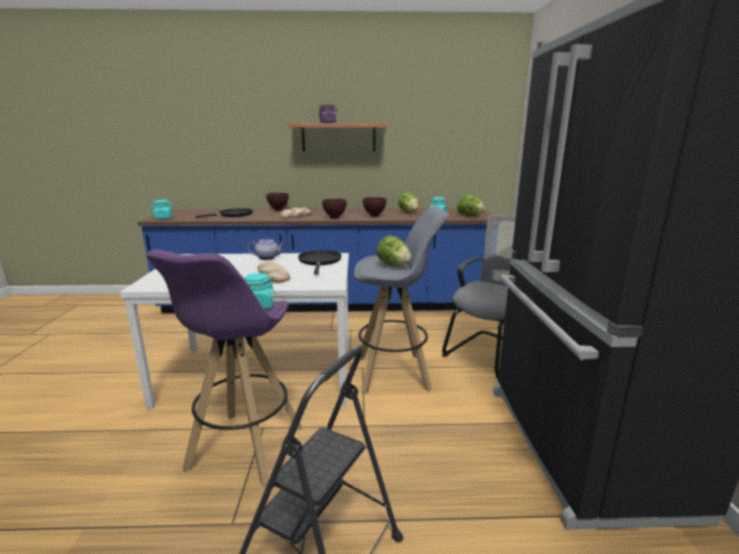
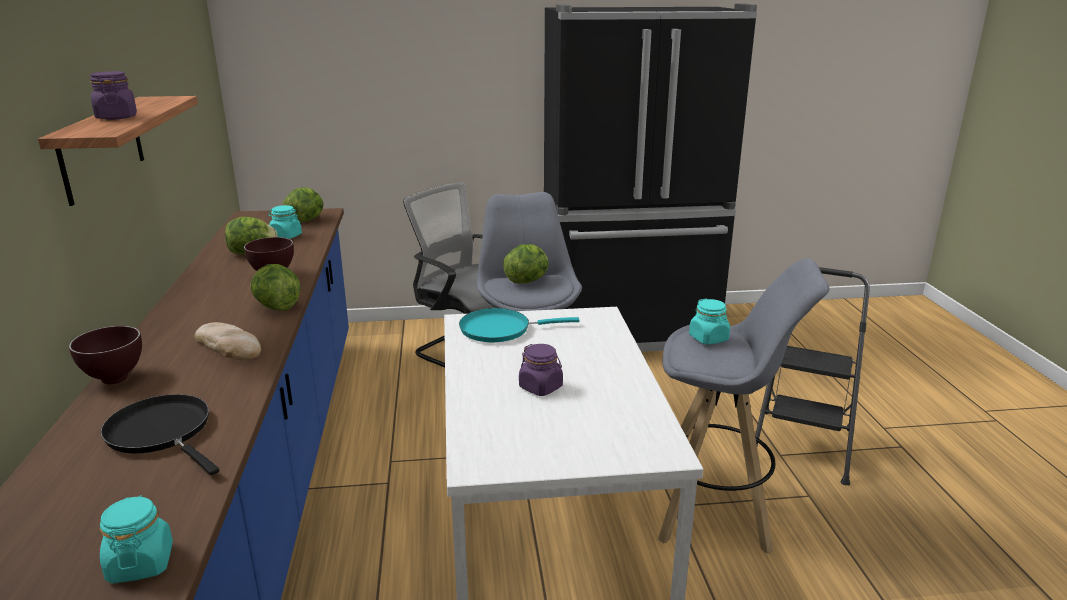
camera: 95 degrees left, 5 degrees up
purple stool [146,249,303,487] -> grey stool [658,258,829,554]
teapot [247,237,285,260] -> none
bread [258,261,290,283] -> none
black frying pan [298,250,342,275] -> turquoise frying pan [459,308,579,342]
brown bowl [322,199,347,219] -> lettuce [251,264,301,311]
none -> purple jar [519,344,563,396]

